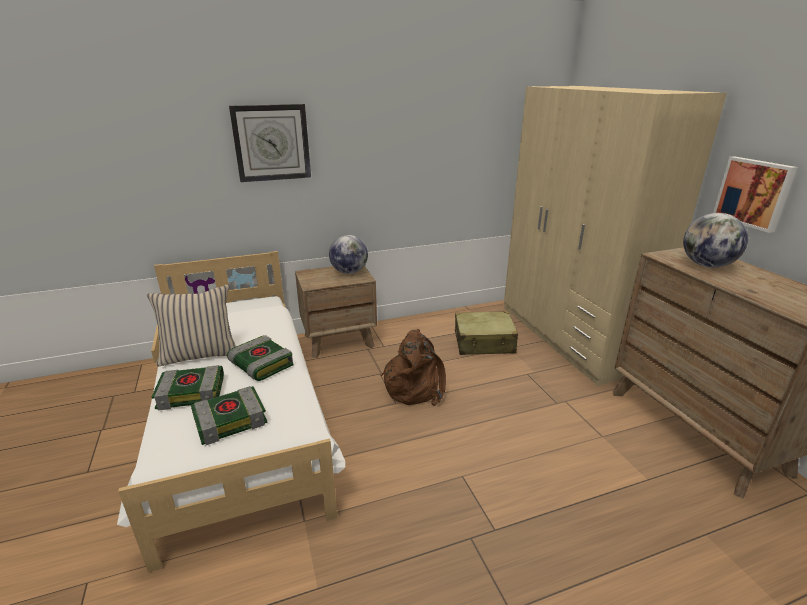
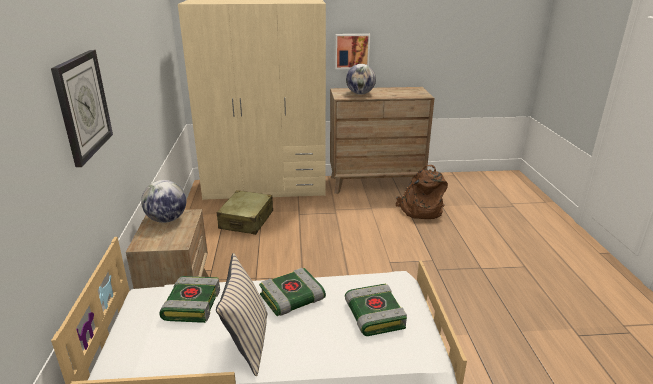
camera: 75 degrees left, 0 degrees up
book [152,365,224,411] -> book moved to [159,276,220,323]
brown backpack [381,329,446,406] -> brown backpack moved to [396,165,448,219]

